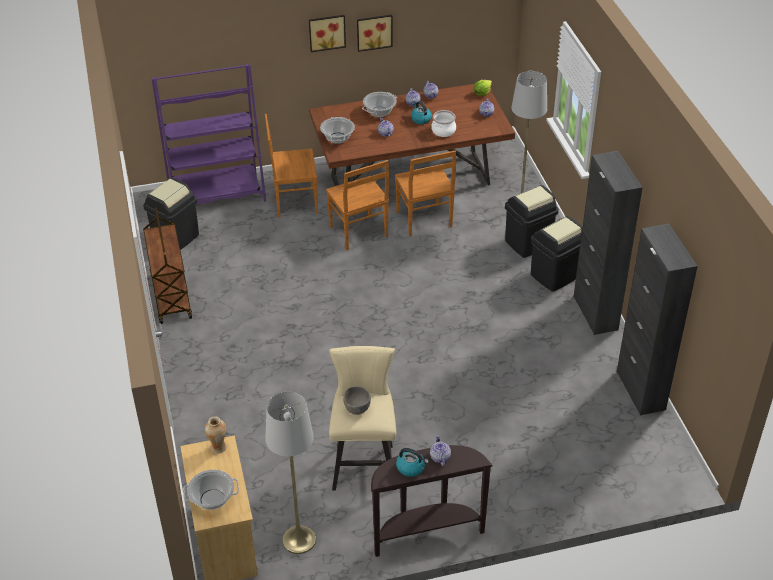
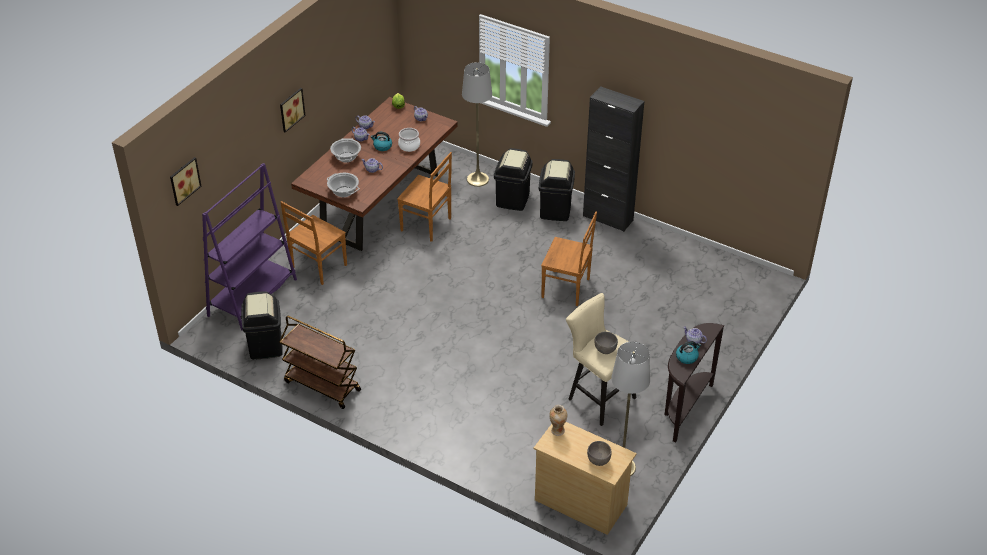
camera: 45 degrees left, 0 degrees up
cooking pot [183,470,239,510] -> grey bowl [587,441,612,466]
brown chair [326,160,389,250] -> brown chair moved to [541,212,597,306]
picture [357,15,393,52] -> picture moved to [170,157,201,206]
black cabinet [617,224,698,415] -> none

